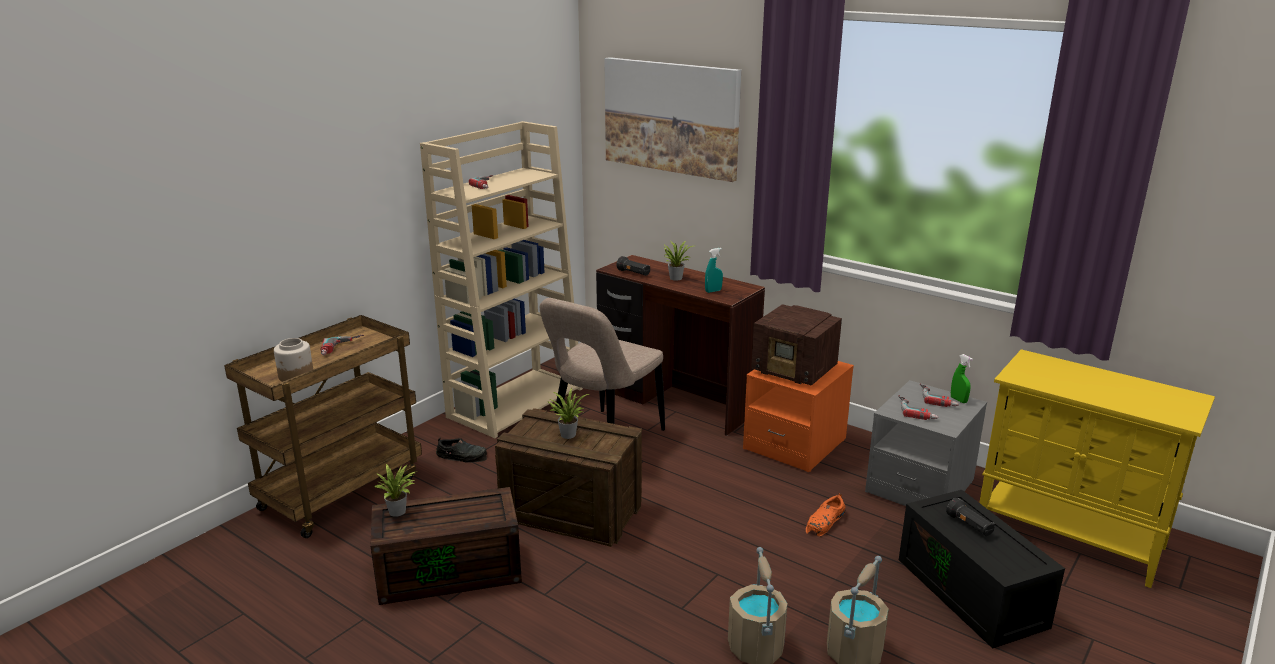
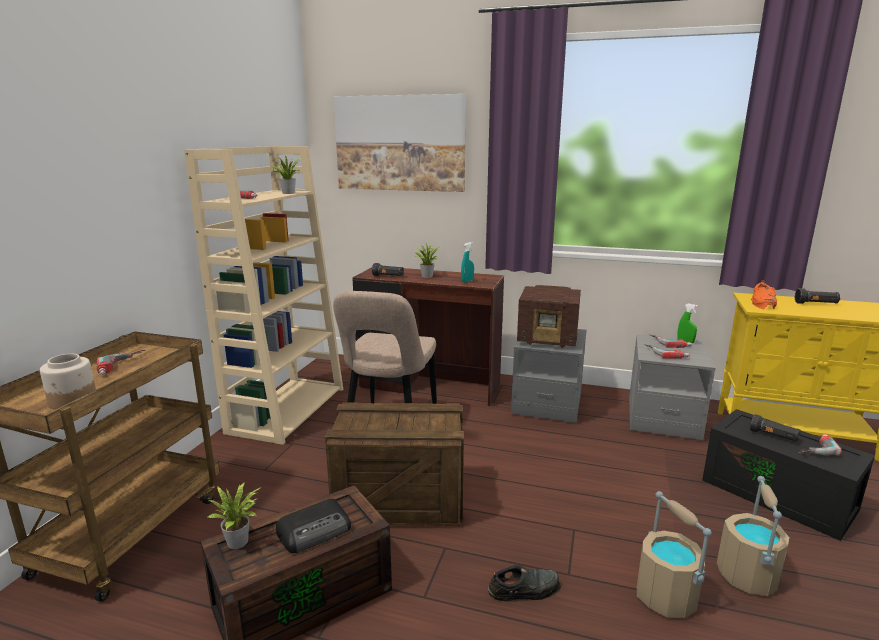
camera: 20 degrees left, 5 degrees down
black shoe [436,438,487,463] -> black shoe moved to [488,565,561,602]
potted plant [547,388,589,439] -> potted plant moved to [270,155,302,194]
orange nightstand [743,361,854,472] -> grey nightstand [511,329,587,423]
orange shoe [806,493,846,536] -> orange shoe moved to [751,280,777,310]
none -> radio [275,499,351,553]
none -> black flashlight [795,288,840,304]
none -> power drill [798,434,842,456]

